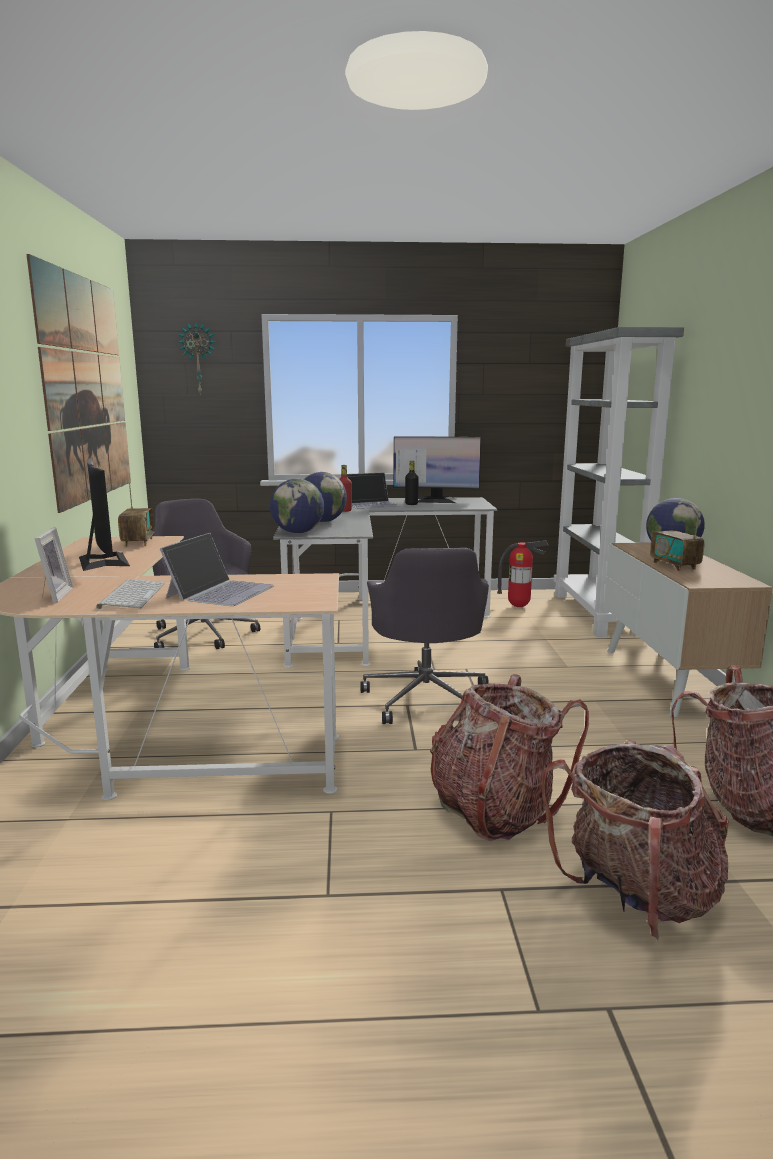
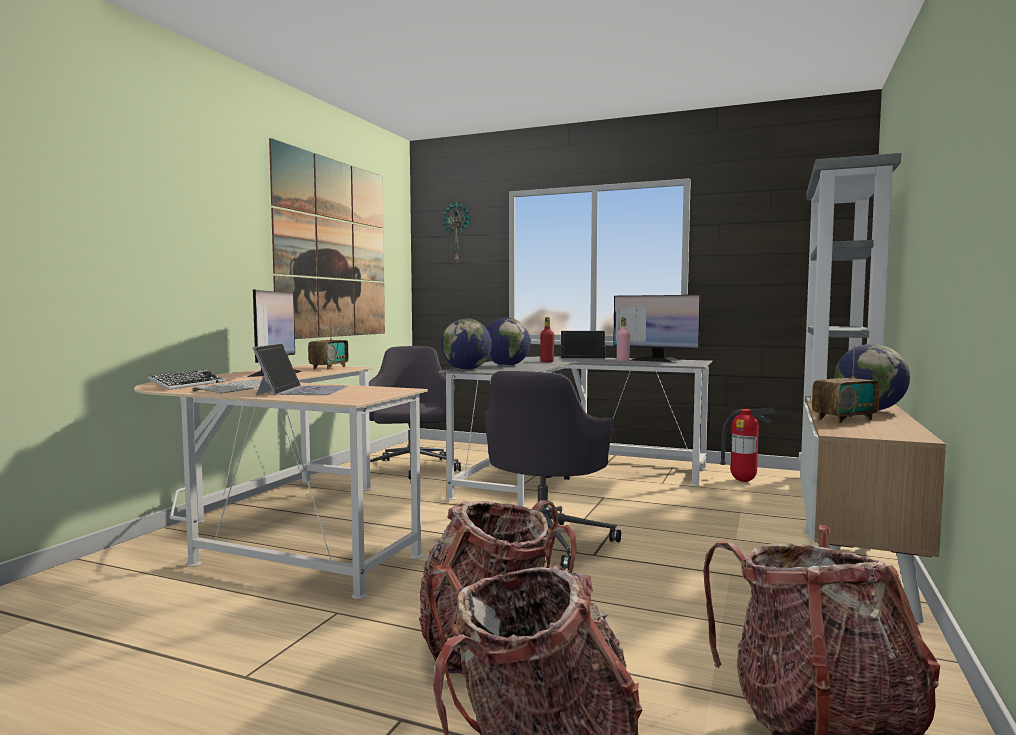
camera: 25 degrees right, 10 degrees down
picture frame [35,528,73,603] -> keyboard [147,369,225,390]
laptop [160,533,274,606] -> laptop turned 45 degrees counterclockwise [253,343,348,395]
black bottle [405,461,419,505] -> pink bottle [617,317,630,362]
radio [650,510,705,571] -> radio turned 120 degrees counterclockwise [812,346,880,423]

